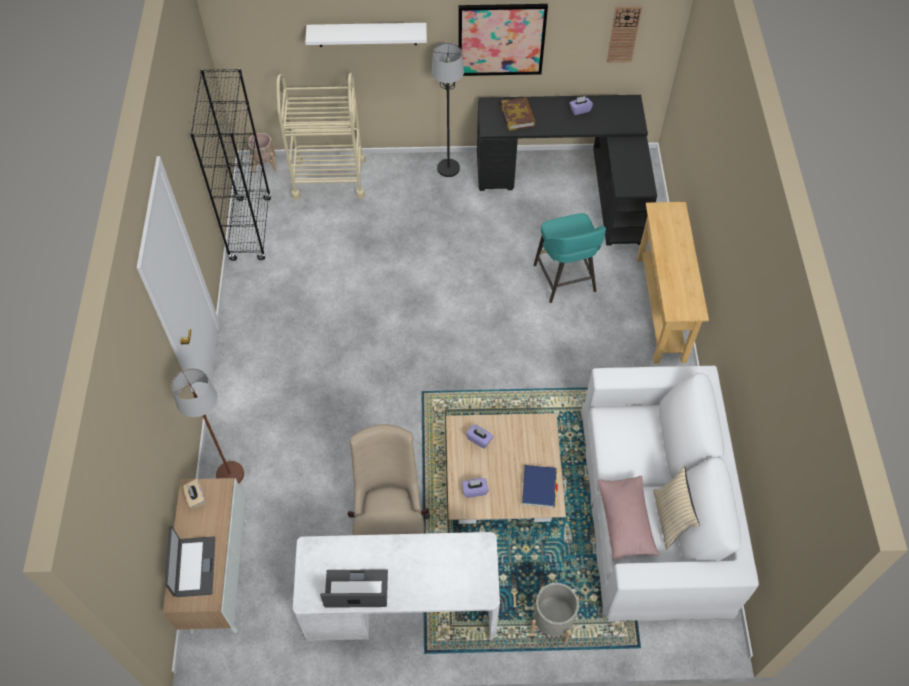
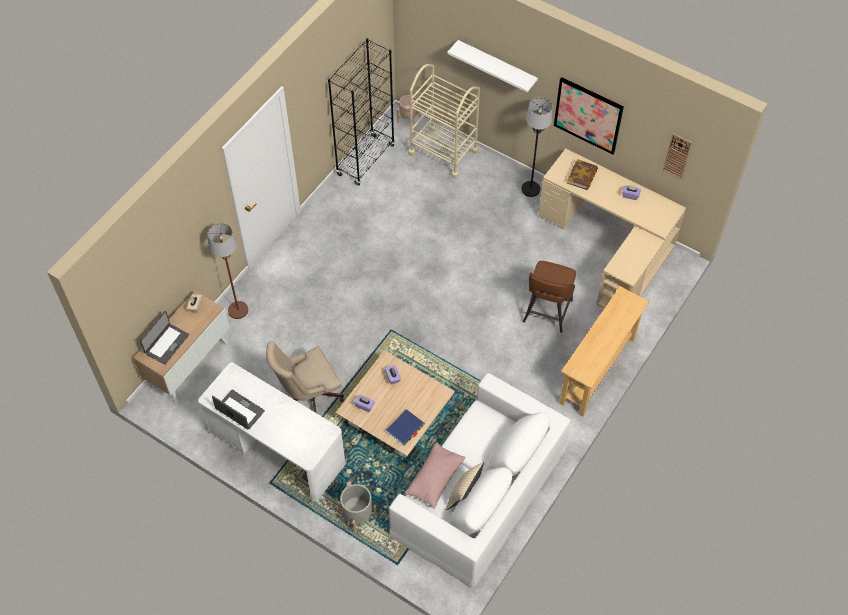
camera: 35 degrees right, 0 degrees up
beige office chair [348,424,430,535] -> beige office chair turned 150 degrees counterclockwise [266,341,344,413]
black desk [477,95,657,245] -> beige desk [538,149,686,309]
turquoise stool [534,213,606,303] -> brown stool [523,261,576,333]

